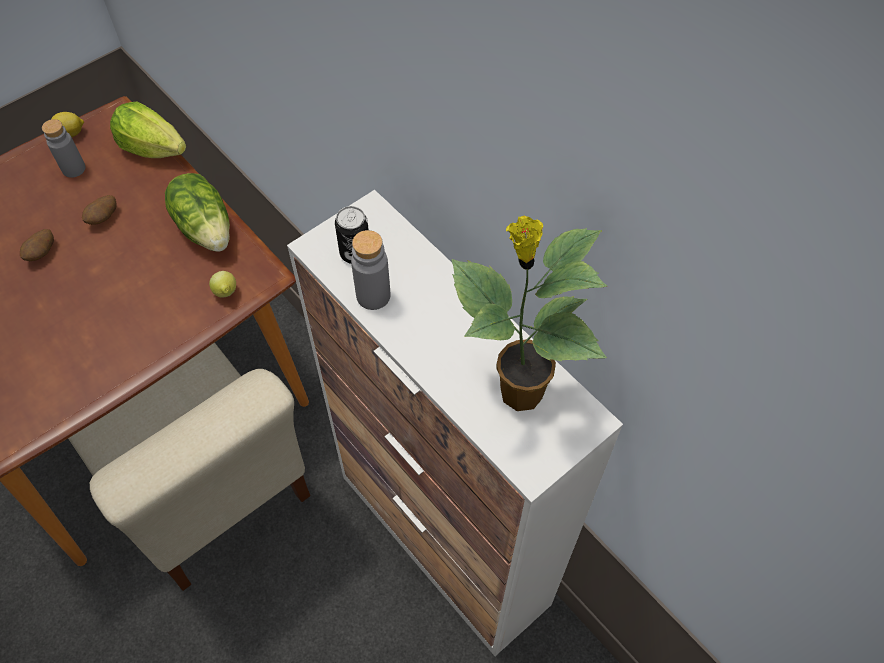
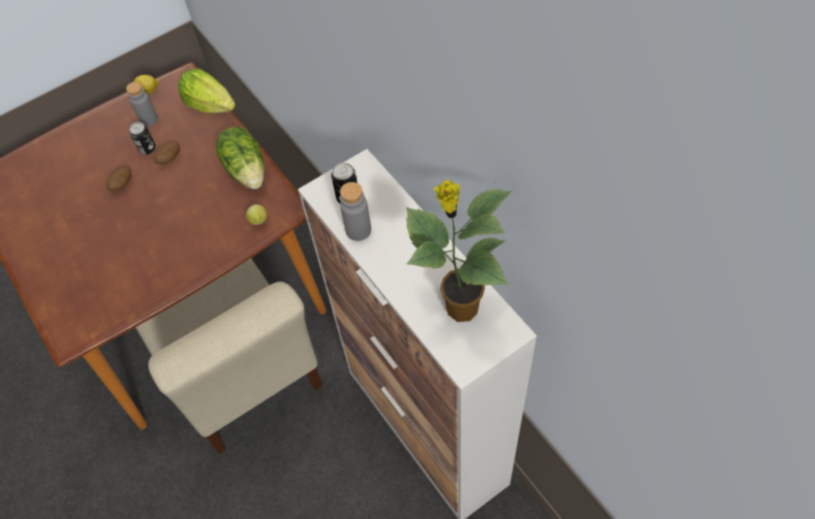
camera: 10 degrees right, 0 degrees up
none -> can [129,122,155,154]

